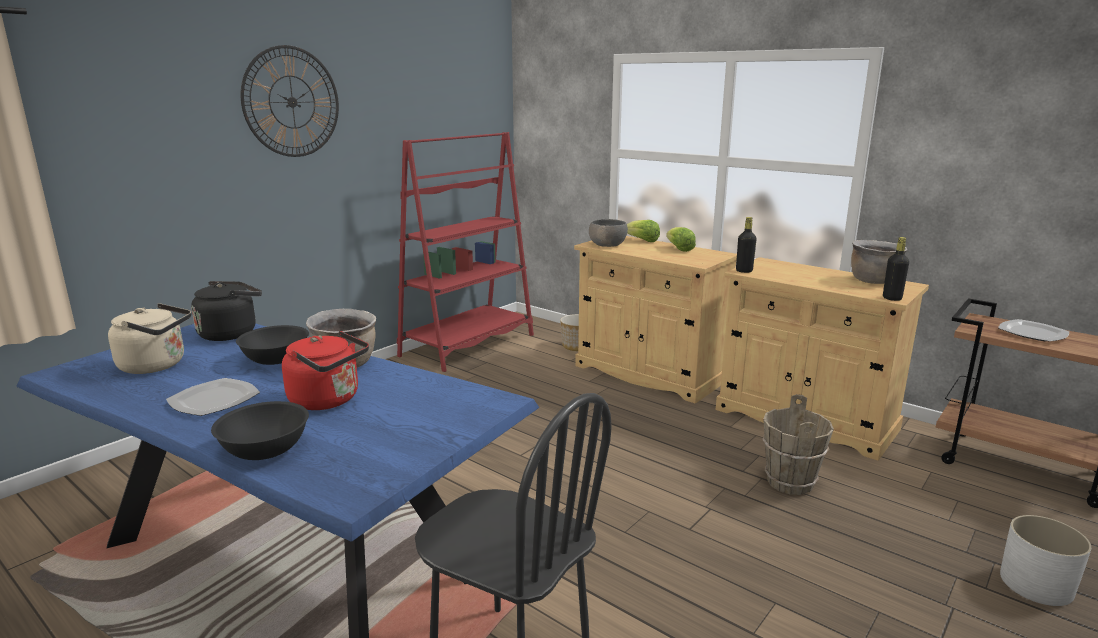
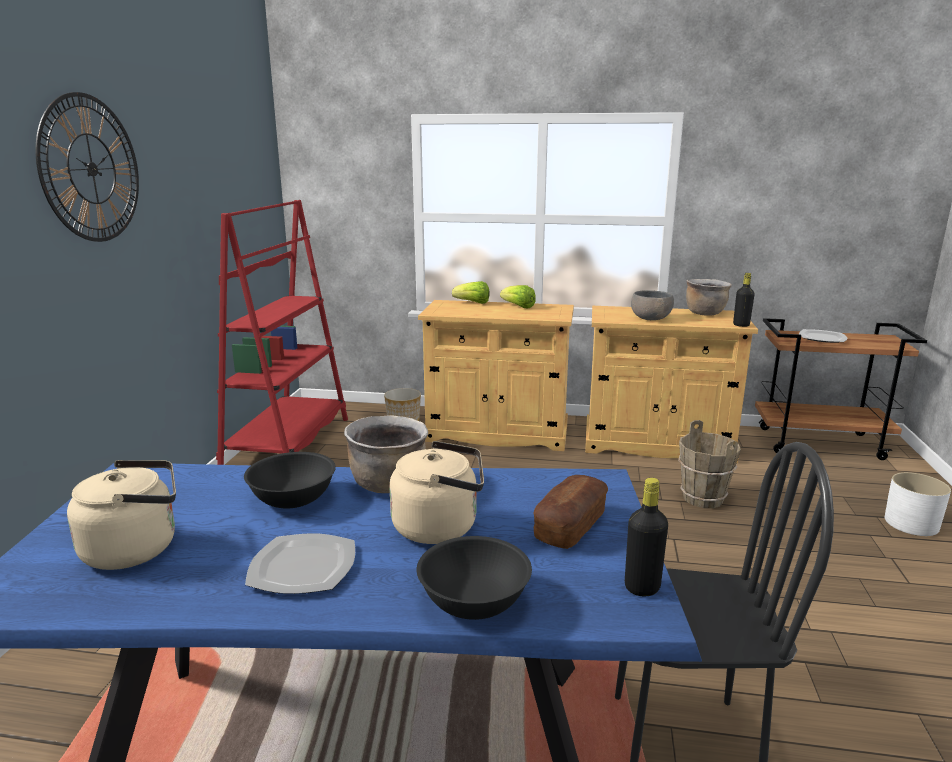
camera: 30 degrees left, 0 degrees up
black kettle [191,281,262,341] -> none
red kettle [282,331,369,410] -> beige kettle [389,441,484,544]
grey bowl [589,219,628,247] -> grey bowl moved to [631,290,674,320]
black bottle [736,217,757,273] -> black bottle moved to [625,478,668,596]
none -> bread [534,475,608,549]

